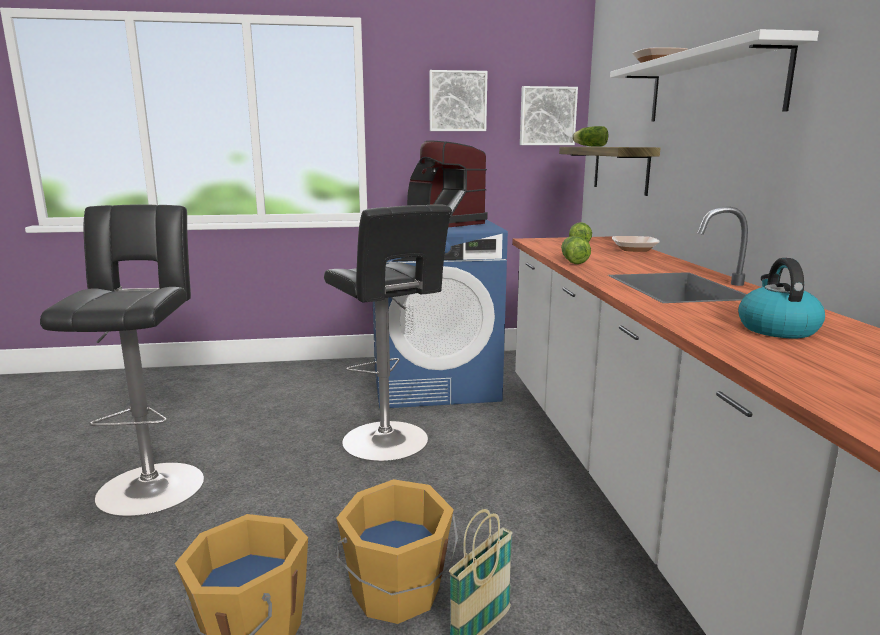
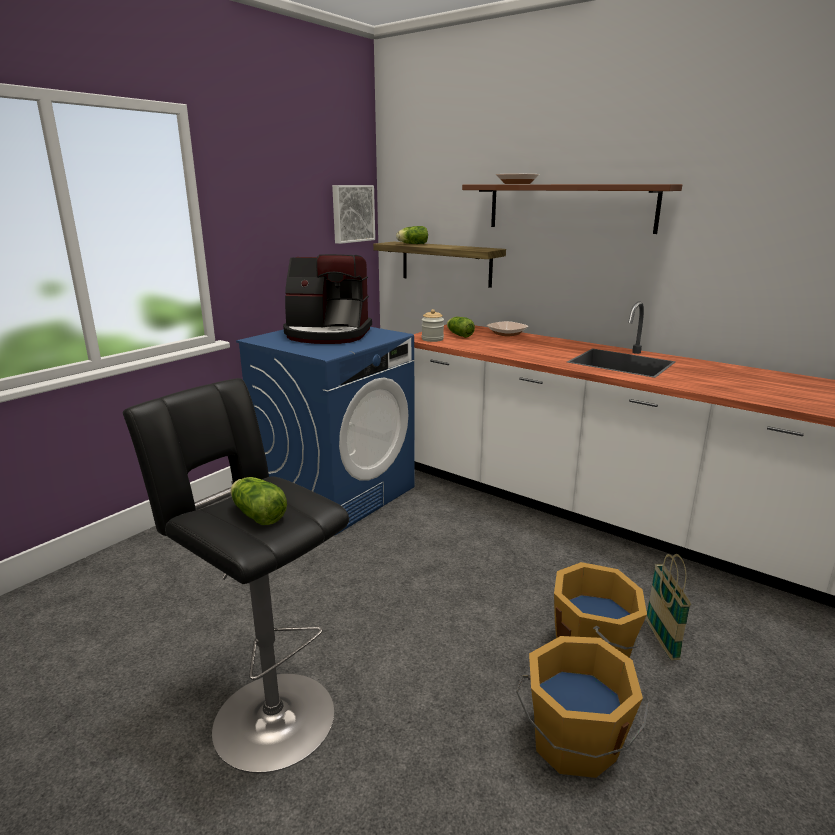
camera: 45 degrees left, 5 degrees up
black stool [324,204,452,462] -> none
picture [429,70,488,131] -> none
lettuce [561,236,591,264] -> lettuce moved to [230,477,287,525]
white shelf [610,29,819,122] -> brown shelf [462,184,682,234]
kettle [738,258,825,338] -> none
none -> jar [422,309,444,342]

